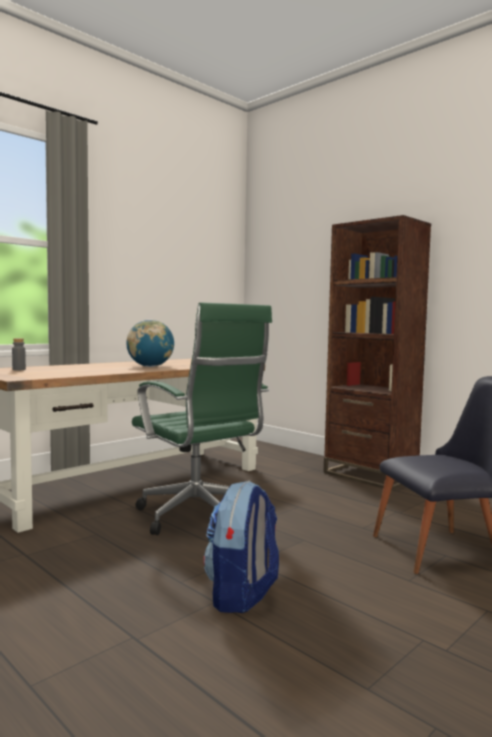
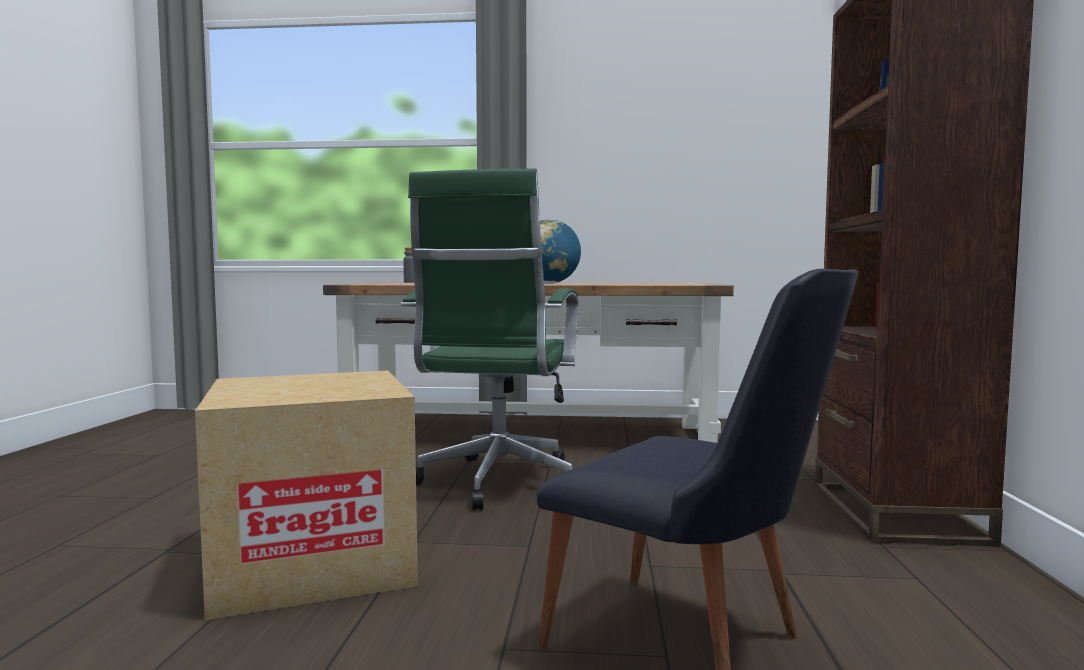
camera: 50 degrees right, 0 degrees up
backpack [204,481,279,613] -> cardboard box [195,370,418,620]

